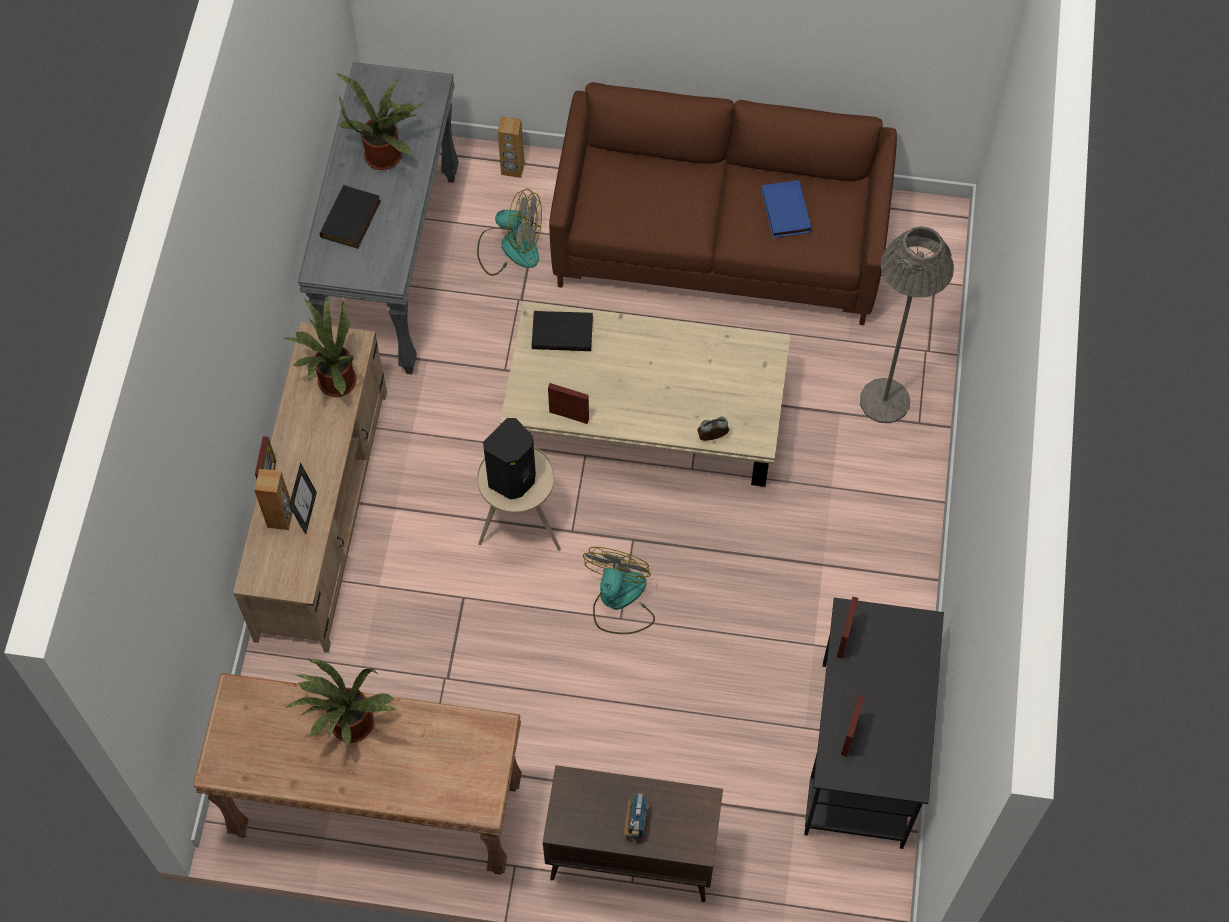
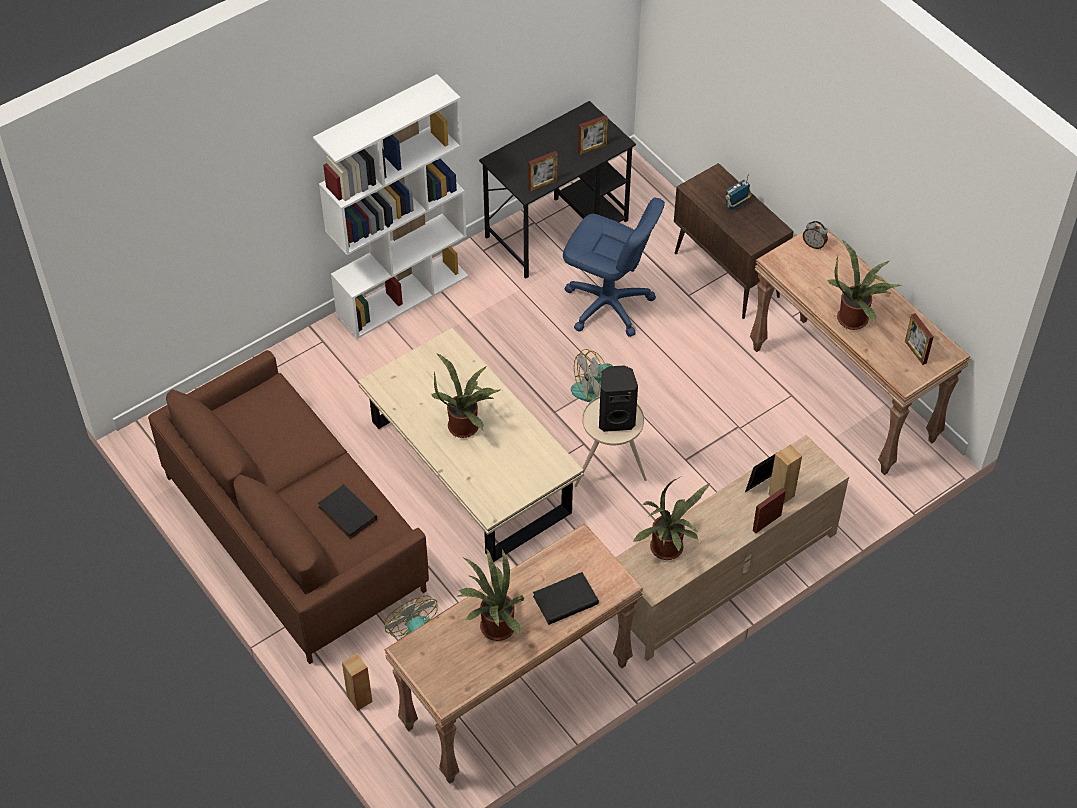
camera: 135 degrees left, 10 degrees down
grey console table [298,62,459,374] -> brown console table [385,523,643,784]
black book [532,311,593,351] -> black book moved to [318,484,377,539]
picture frame [548,383,589,424] -> picture frame moved to [905,313,934,365]
alarm clock [697,417,729,441] -> alarm clock moved to [803,221,828,249]
blue book [761,180,812,238] -> none
grey floor lamp [860,226,954,423] -> none
none -> white bookcase [313,74,468,339]
none -> potted plant [431,353,500,438]
none -> blue office chair [563,197,665,337]

